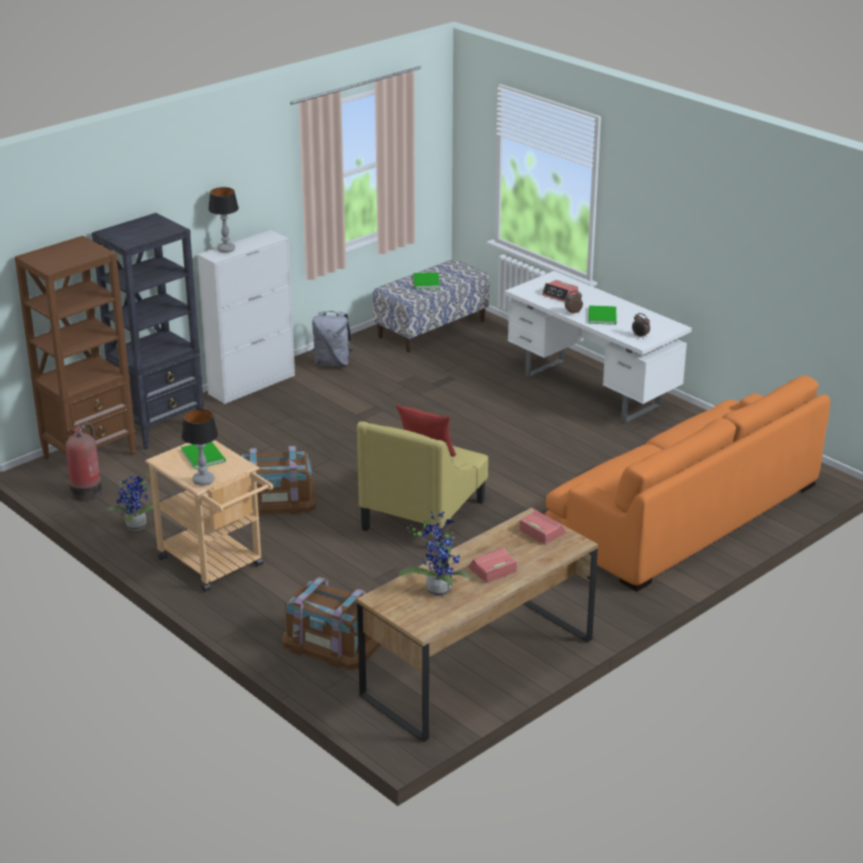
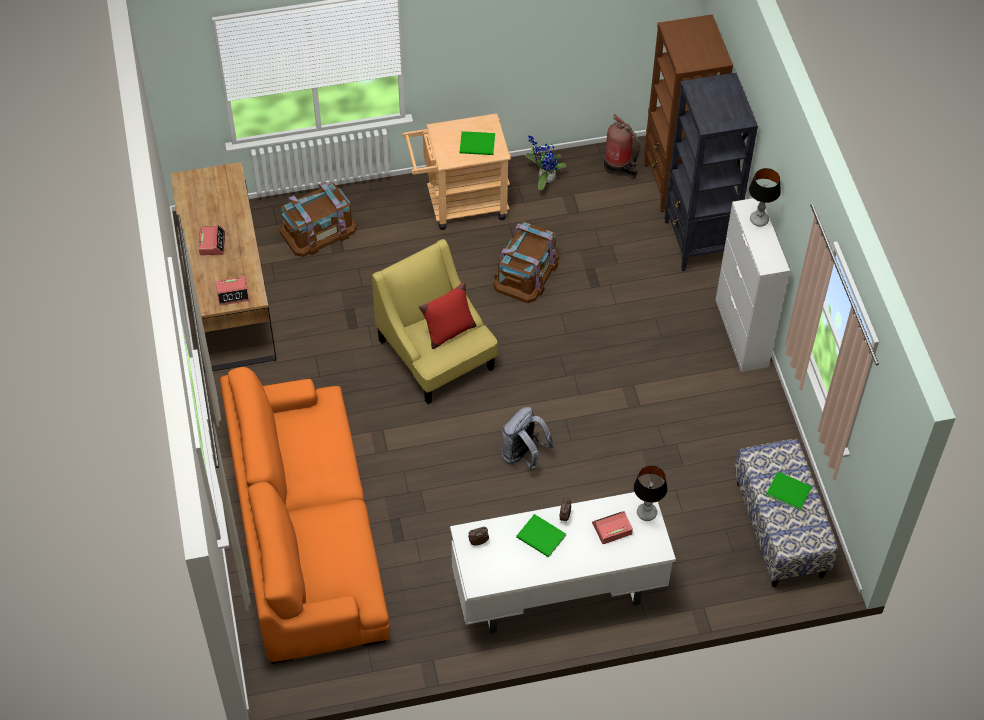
camera: 120 degrees right, 25 degrees up
table lamp [181,409,218,486] -> table lamp moved to [633,465,668,521]
grey backpack [312,311,353,367] -> grey backpack moved to [502,407,554,470]
potted plant [399,511,471,597] -> none

